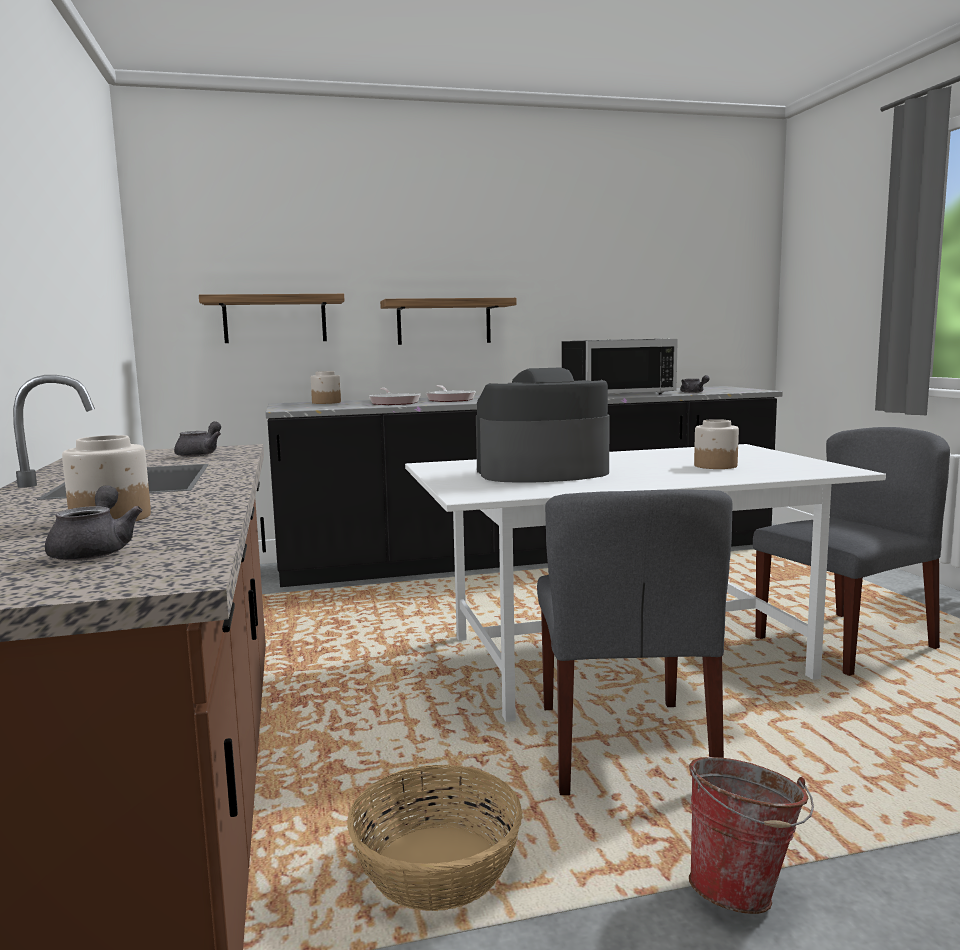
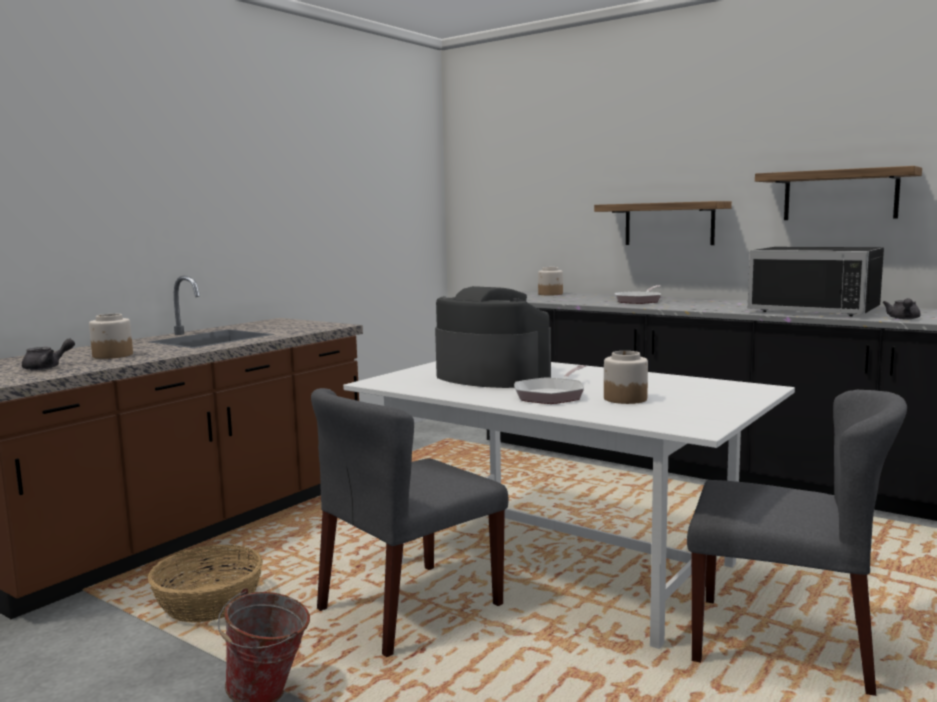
camera: 50 degrees right, 0 degrees up
grey teapot [174,421,221,457] -> none
shelf [199,294,345,343] -> shelf moved to [755,166,922,220]
frying pan [369,388,421,405] -> frying pan moved to [514,365,586,404]

